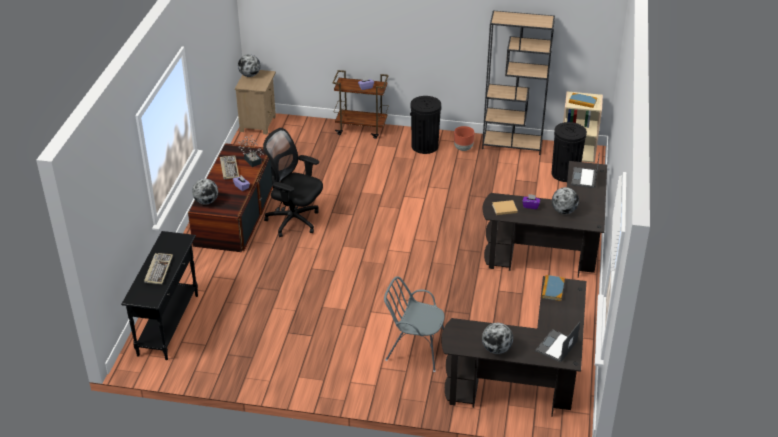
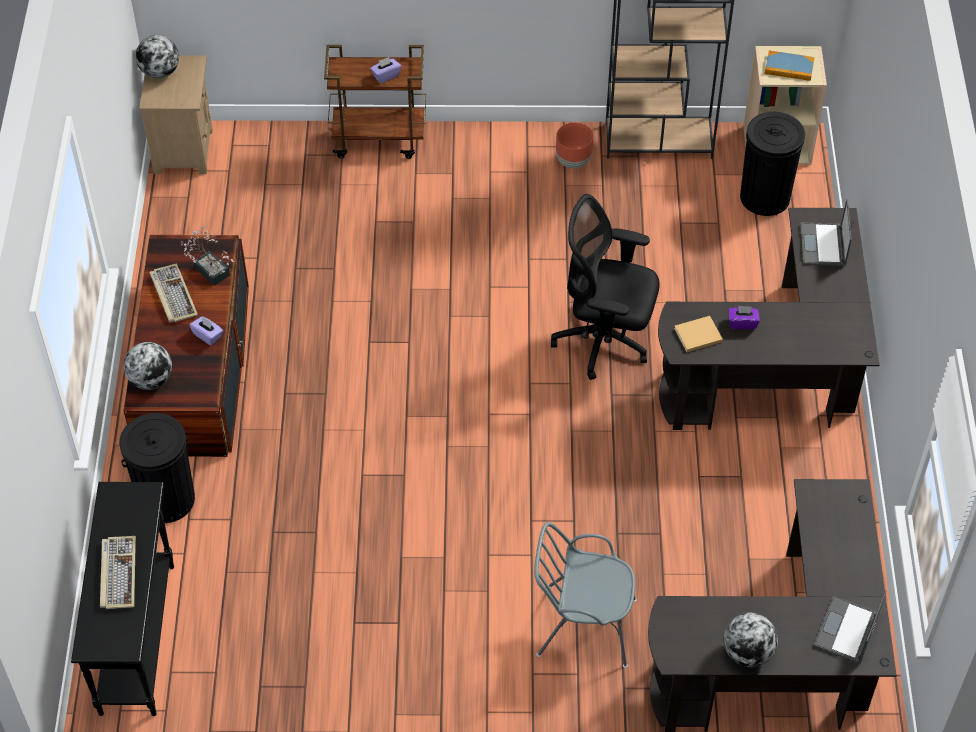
camera: 10 degrees left, 15 degrees up
black office chair [263,128,323,237] -> black office chair moved to [551,194,660,380]
black trash can [410,96,441,154] -> black trash can moved to [119,413,195,523]
book [542,275,565,301] -> none
globe [552,187,579,214] -> none

